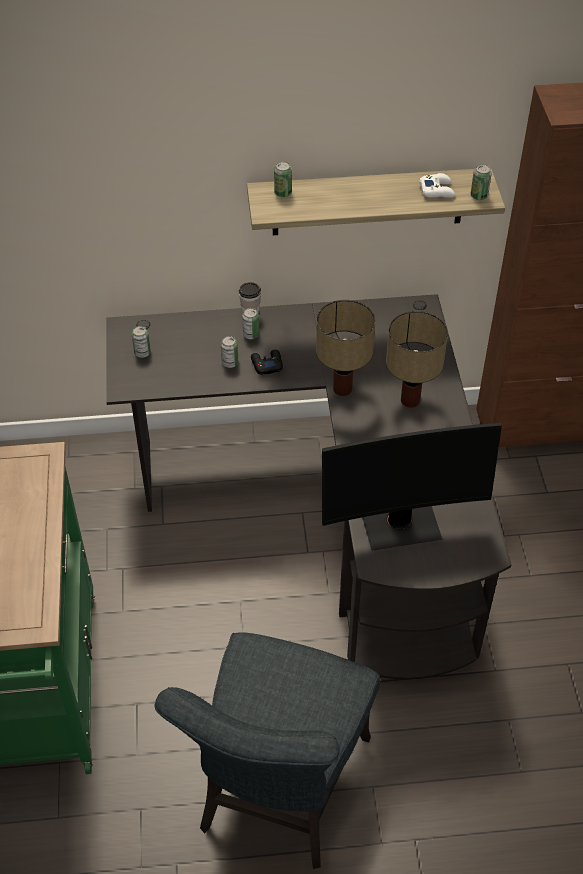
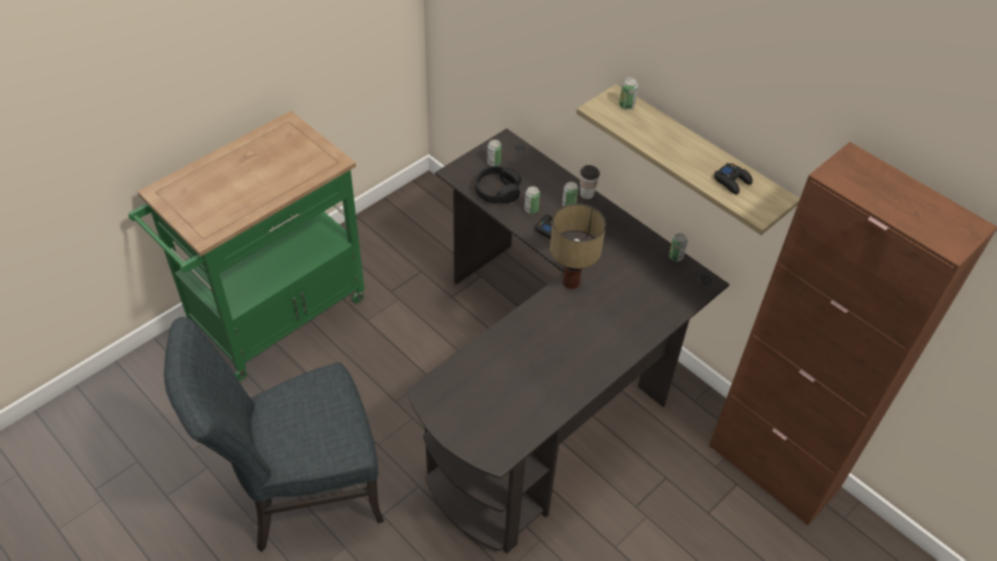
camera: 50 degrees right, 0 degrees up
monitor [322,423,502,551] -> none
table lamp [386,311,448,408] -> none
white game controller [419,173,455,198] -> black game controller [714,163,753,195]
can [471,164,492,200] -> can moved to [669,233,688,261]
none -> black headphones [475,166,521,204]

